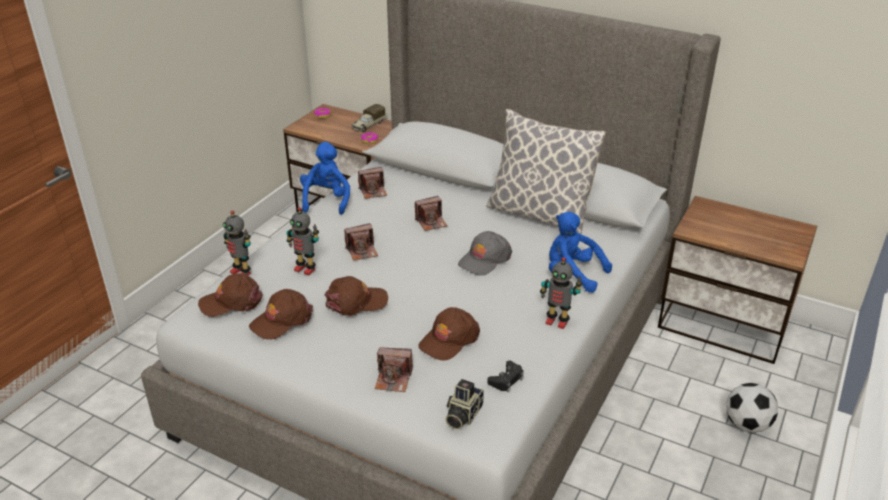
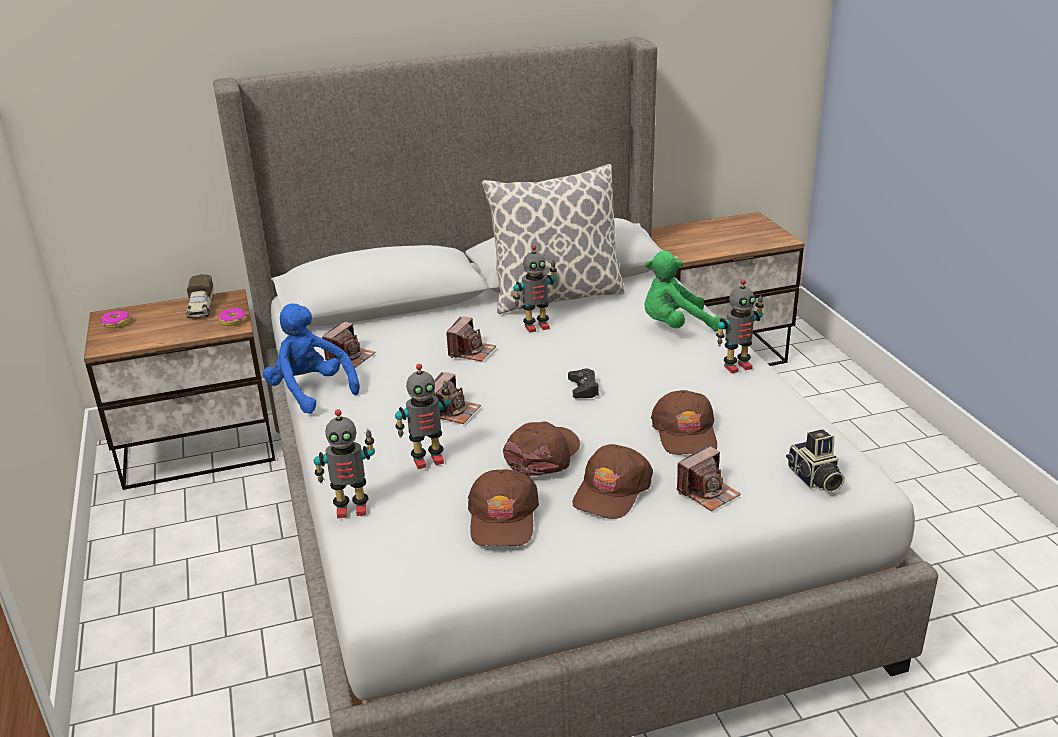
camera: 45 degrees left, 5 degrees down
brown cap [198,273,263,317] -> brown cap moved to [572,444,653,519]
grey cap [458,231,512,276] -> none
black game controller [487,361,524,392] -> black game controller moved to [568,369,599,398]
blue plush toy [549,212,612,293] -> green plush toy [644,251,722,332]
football [726,383,778,433] -> none
none -> toy robot [513,245,557,333]

